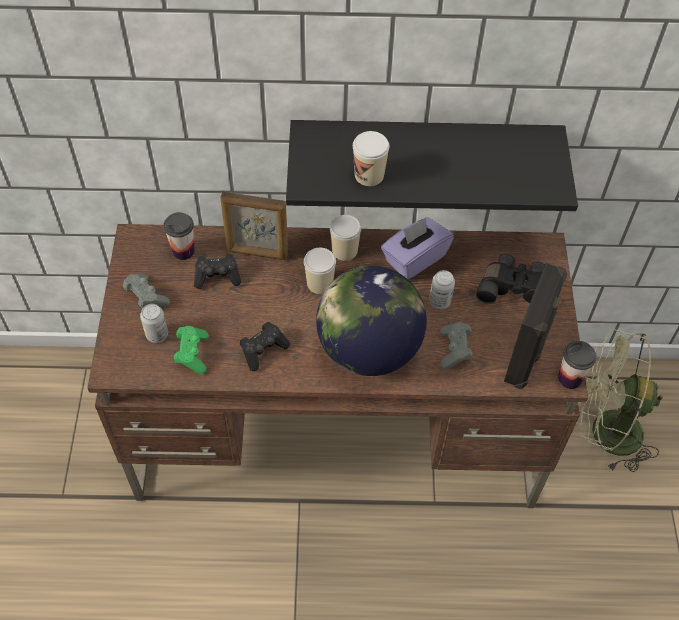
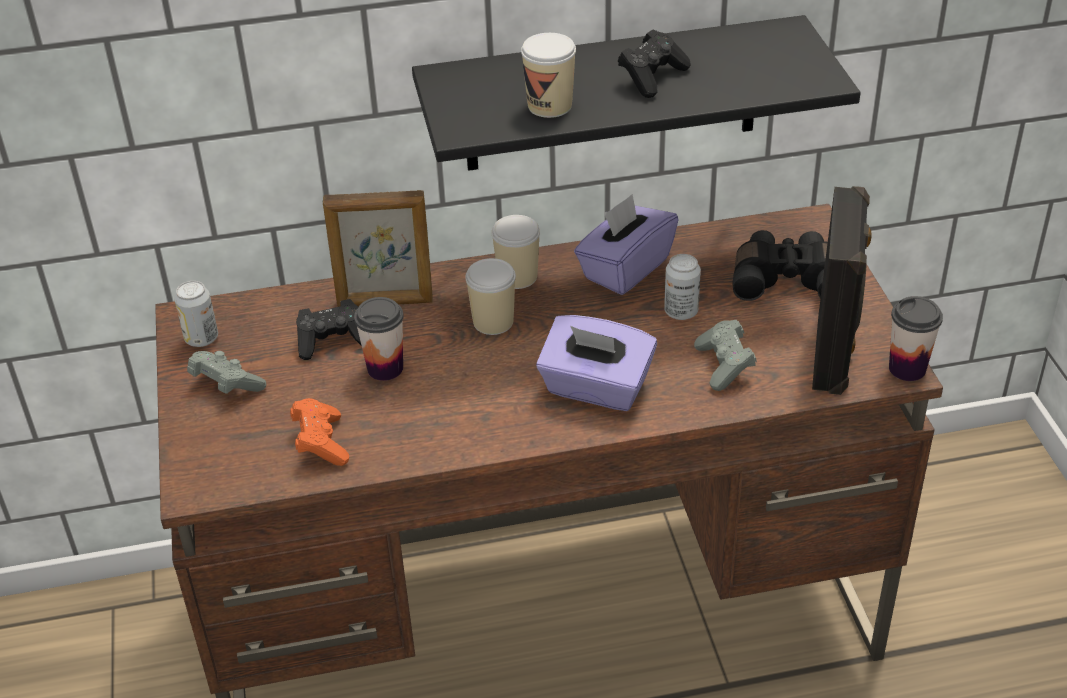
camera: 10 degrees left, 15 degrees down
can [140,304,168,343] -> can moved to [174,281,218,347]
cup [163,212,195,260] -> cup moved to [354,297,404,381]
green game controller [174,326,209,374] -> orange game controller [290,398,349,466]
black game controller [240,322,290,371] -> black game controller moved to [618,30,691,98]
globe [316,266,427,376] -> purple tissue box [536,315,657,411]
green fan [578,329,663,472] -> none

